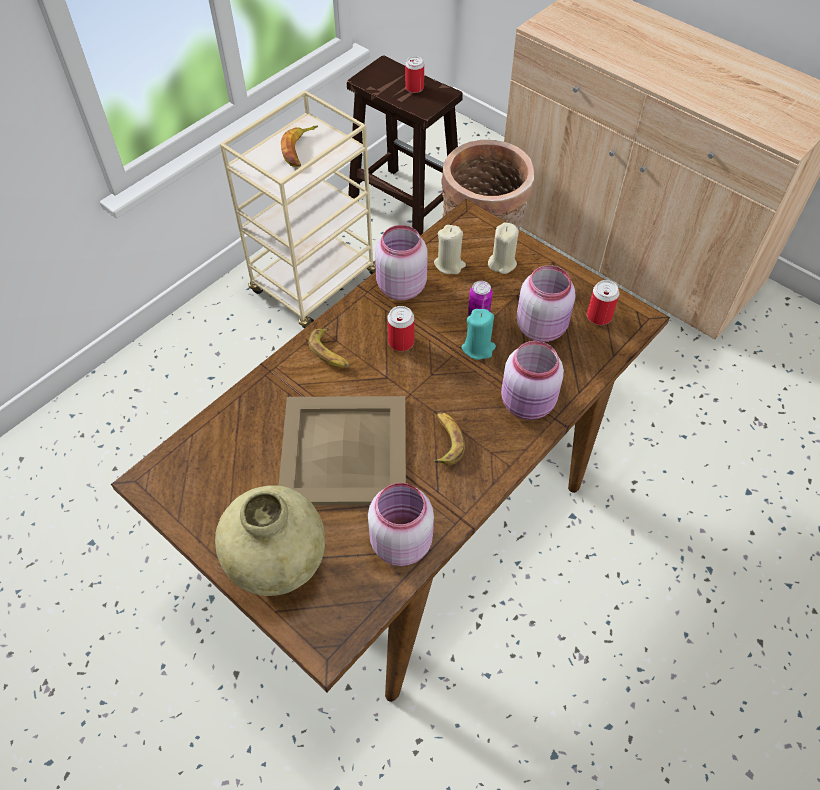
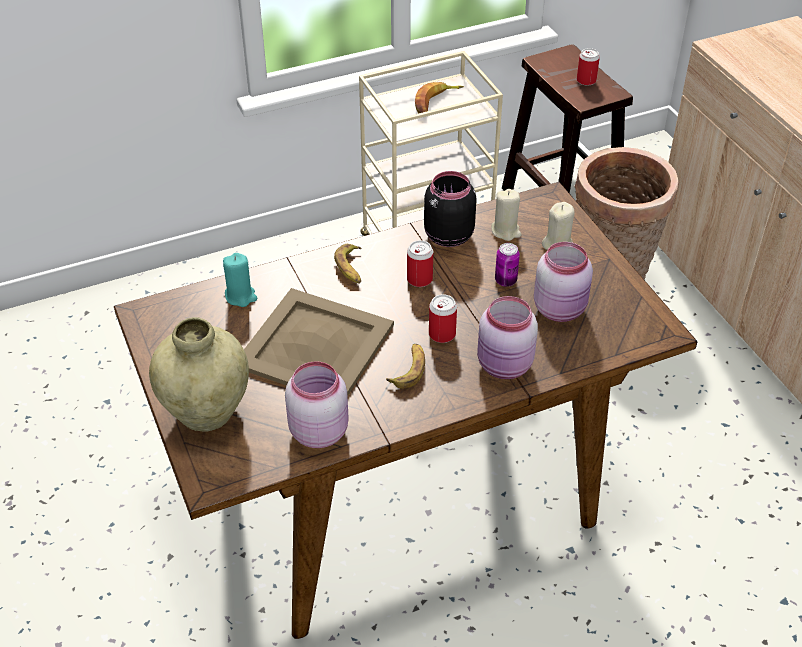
camera: 25 degrees right, 10 degrees down
pink jar [375,225,428,300] -> black jar [424,171,477,247]
turquoise candle [462,309,496,360] -> turquoise candle moved to [223,253,257,307]
can [587,280,619,325] -> can moved to [429,294,457,343]

